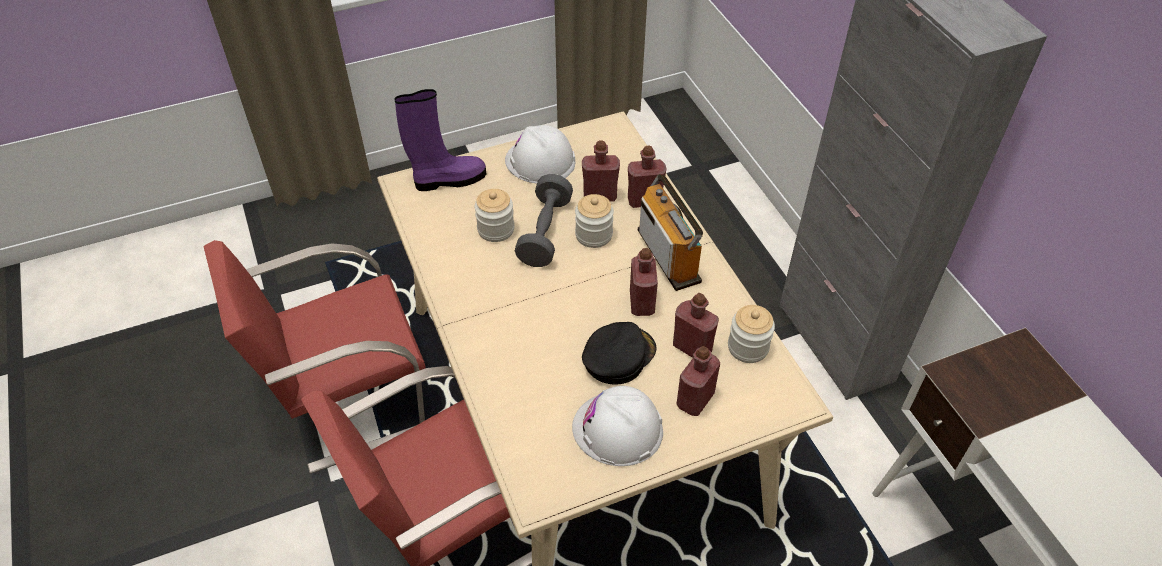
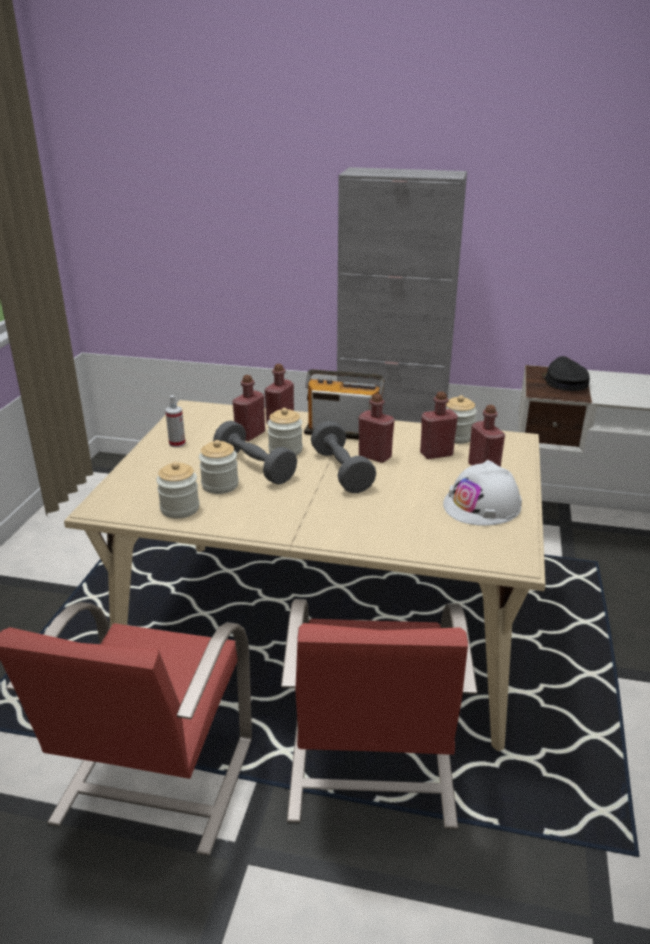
camera: 55 degrees left, 20 degrees down
purple boot [395,89,486,191] -> none
white hard hat [505,125,575,184] -> spray bottle [165,395,186,448]
black cap [582,322,657,385] -> black cap moved to [542,356,590,391]
none -> jar [156,462,199,519]
none -> grey dumbbell [311,421,376,493]

